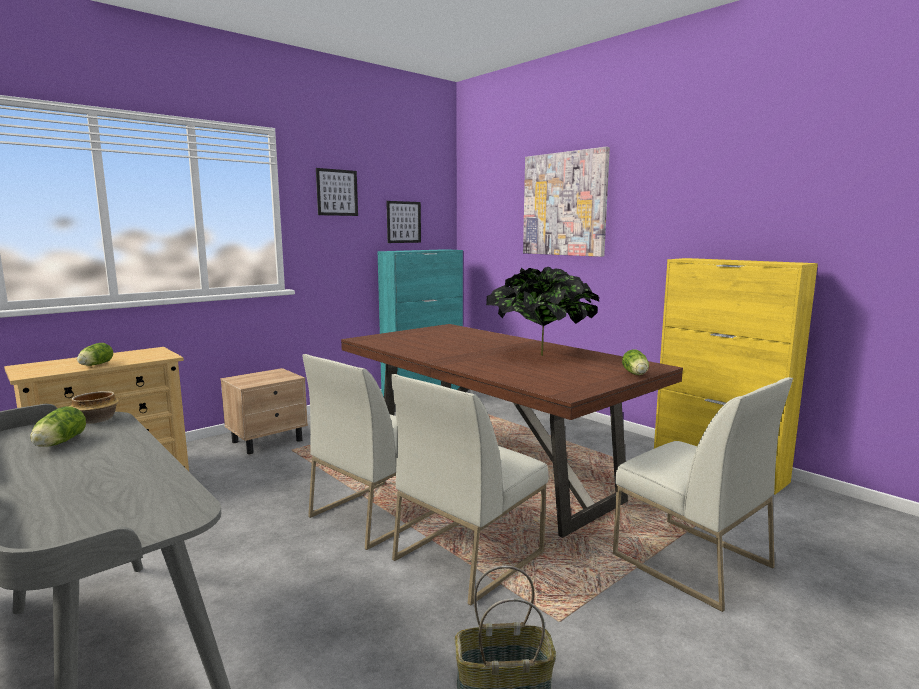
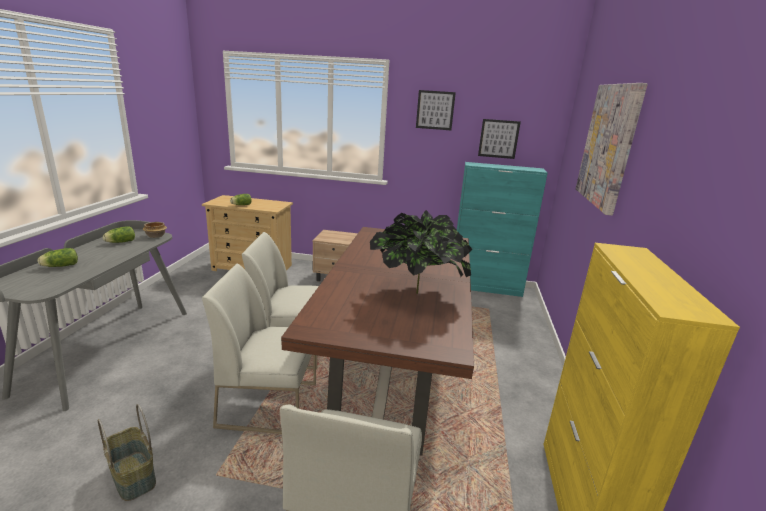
camera: 50 degrees right, 10 degrees up
lettuce [622,349,649,375] -> lettuce moved to [38,248,78,267]

